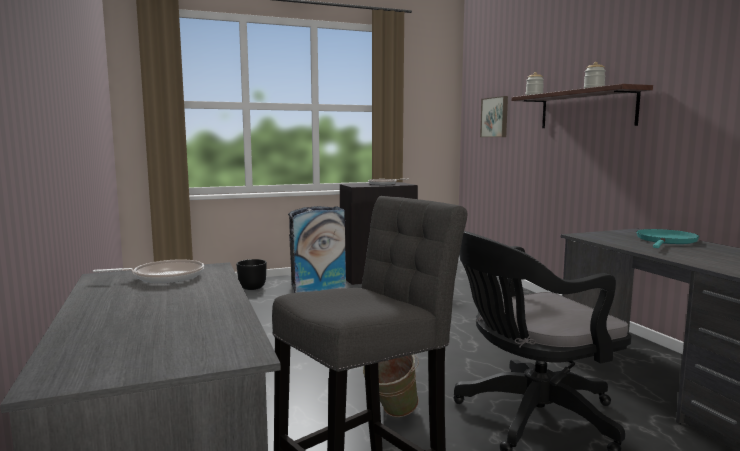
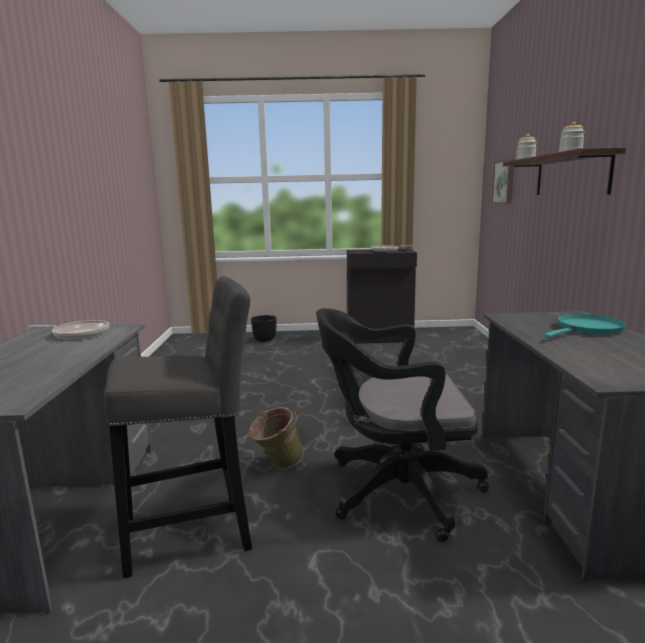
camera: 20 degrees right, 5 degrees up
trash can [288,206,346,293] -> none

